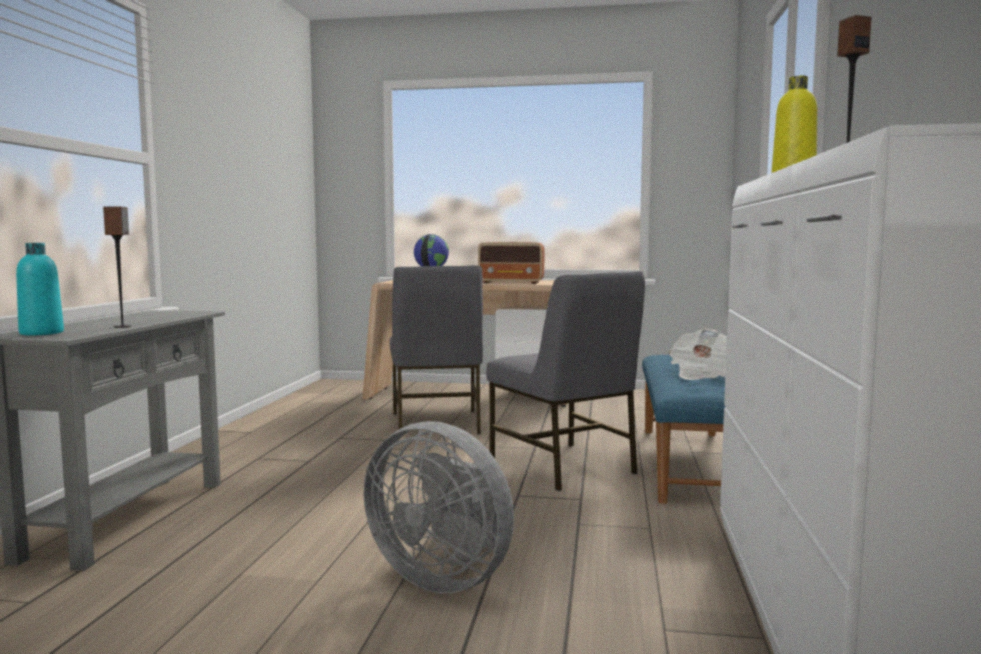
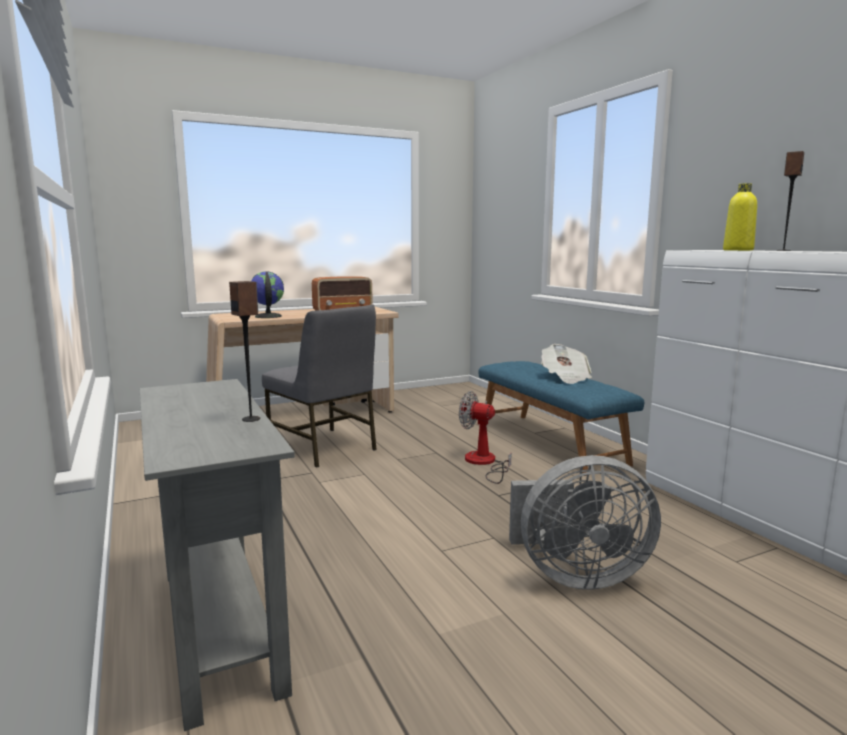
camera: 35 degrees left, 5 degrees up
turquoise bottle [16,243,64,335] -> none
grey chair [486,271,645,491] -> fan [459,391,512,484]

